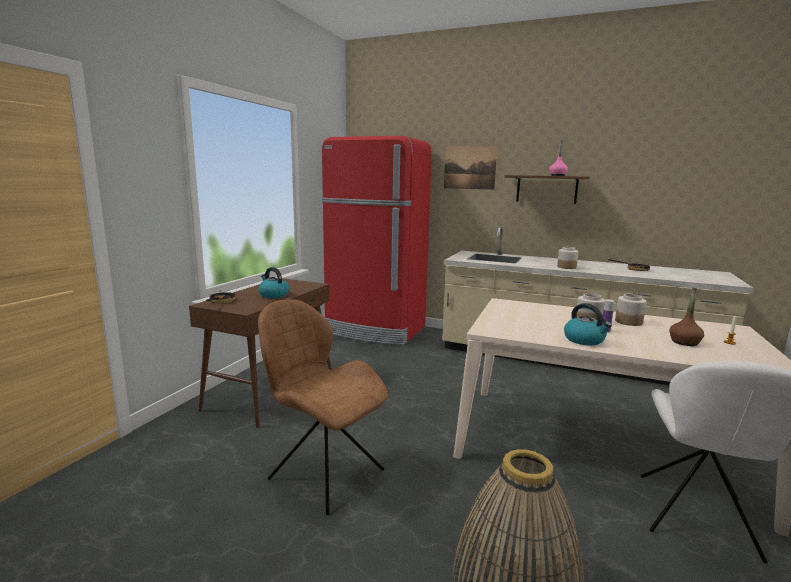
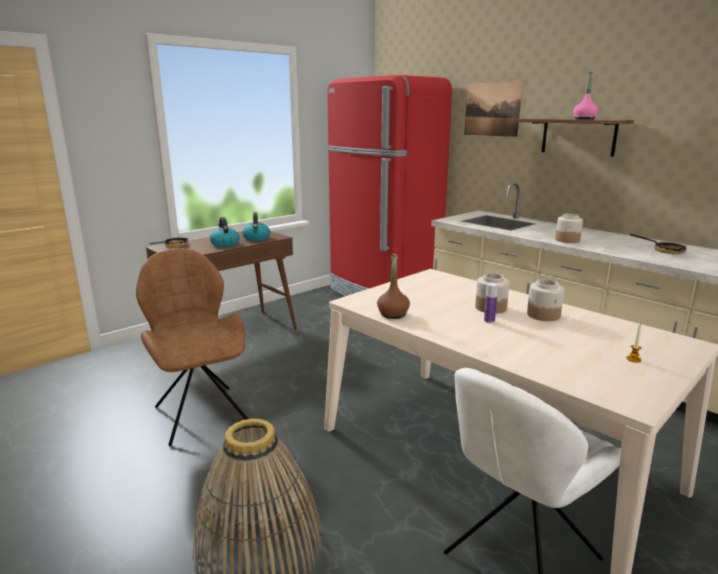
camera: 25 degrees right, 5 degrees up
kettle [564,303,612,346] -> kettle moved to [242,212,270,241]
brown bottle [669,288,704,346] -> brown bottle moved to [377,254,410,319]

